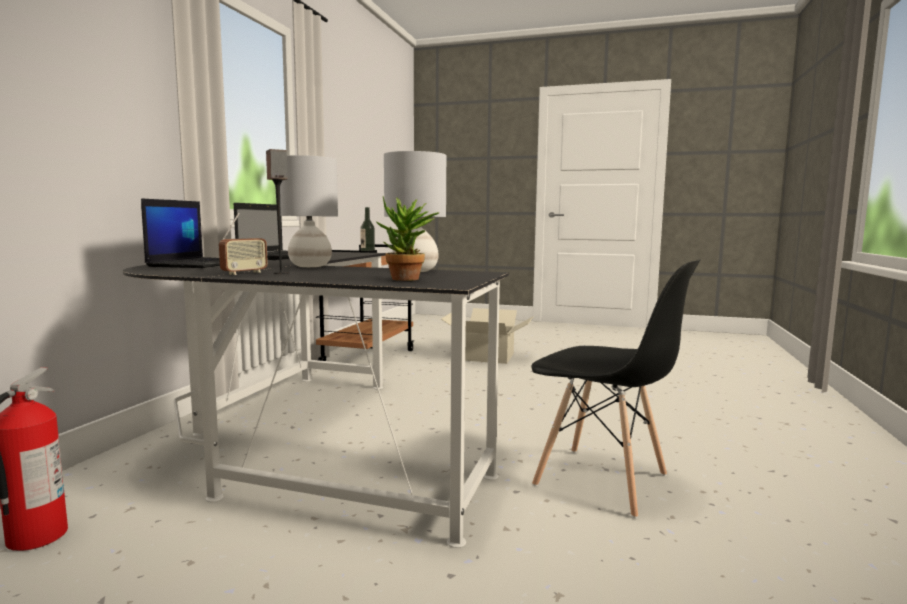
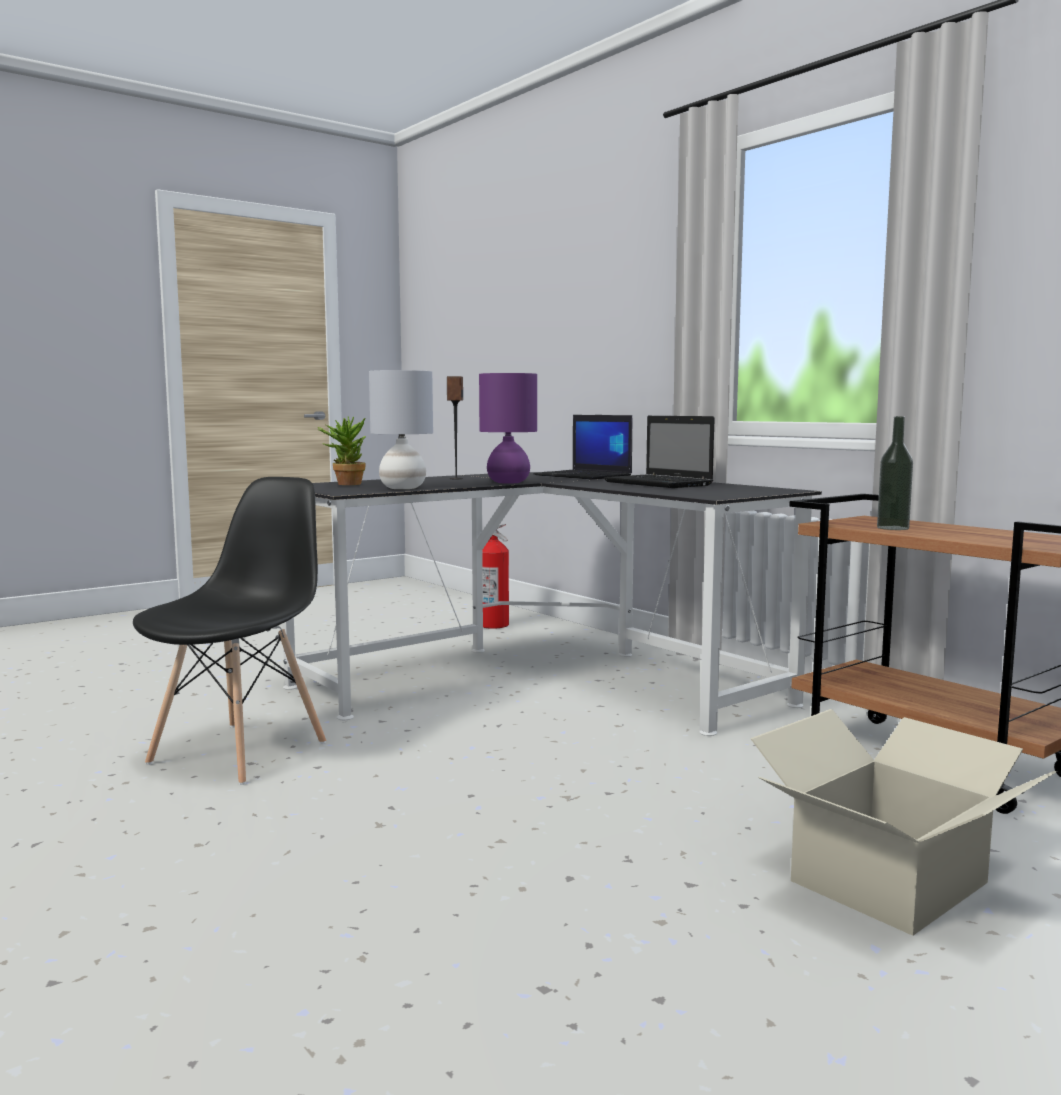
camera: 125 degrees right, 0 degrees up
radio [219,213,268,275] -> none
grey table lamp [280,155,338,267] -> purple table lamp [479,373,537,484]
black chair [531,259,700,519] -> black chair turned 135 degrees clockwise [133,477,326,785]

